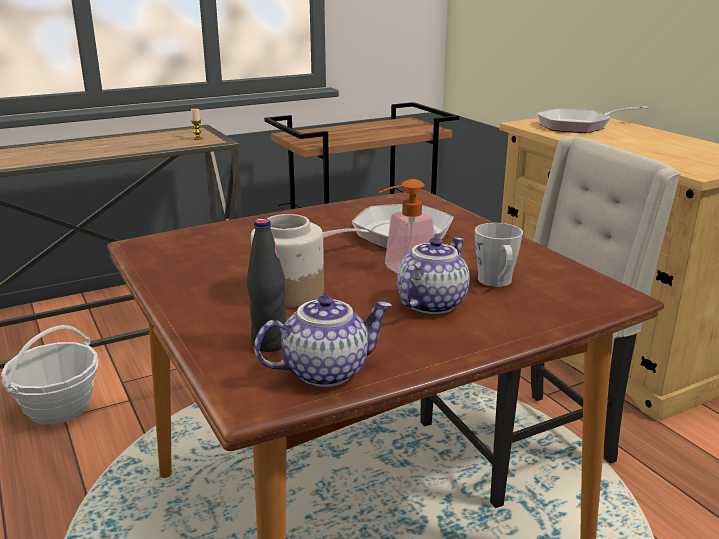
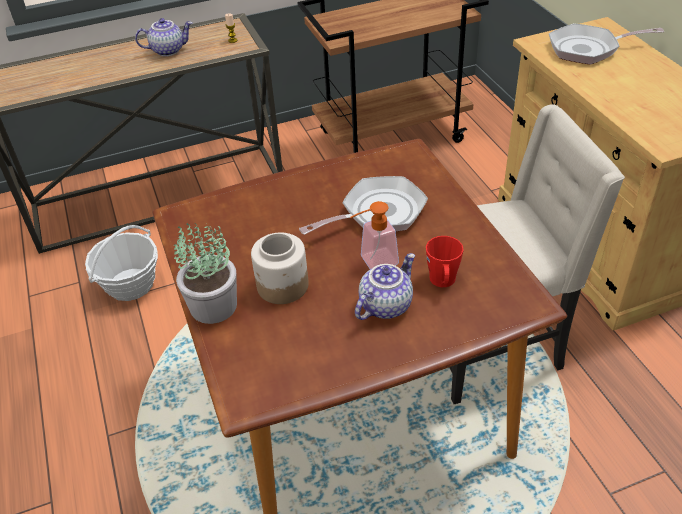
camera: 10 degrees right, 20 degrees up
black bottle [247,218,286,352] -> none
teapot [254,295,392,387] -> teapot moved to [135,18,192,56]
grey mug [475,223,523,287] -> red mug [426,236,464,287]
none -> potted plant [174,223,237,324]

